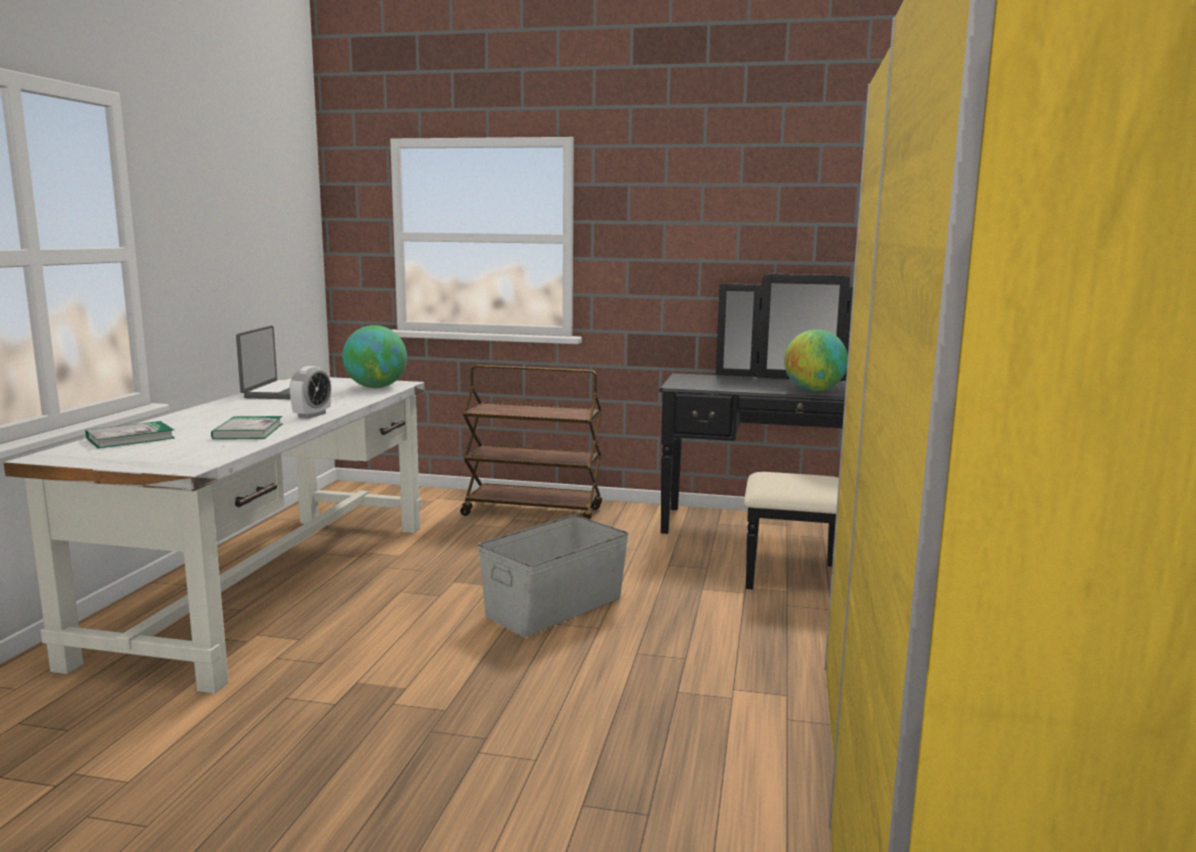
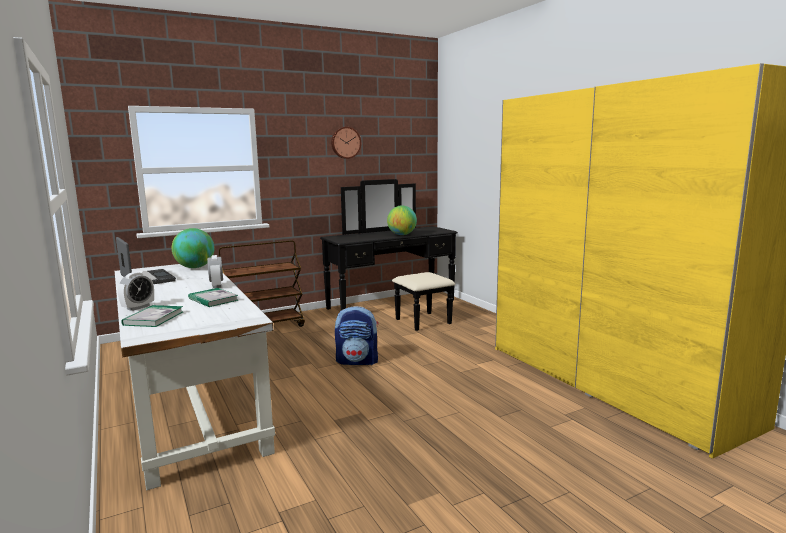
camera: 40 degrees left, 0 degrees up
grey storage box [478,515,629,636] -> backpack [335,306,378,365]
none -> alarm clock [118,272,154,311]
none -> wall clock [331,127,361,159]

